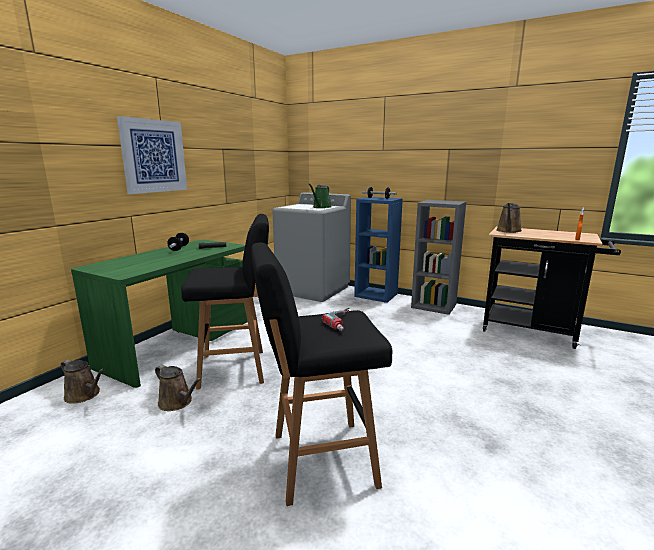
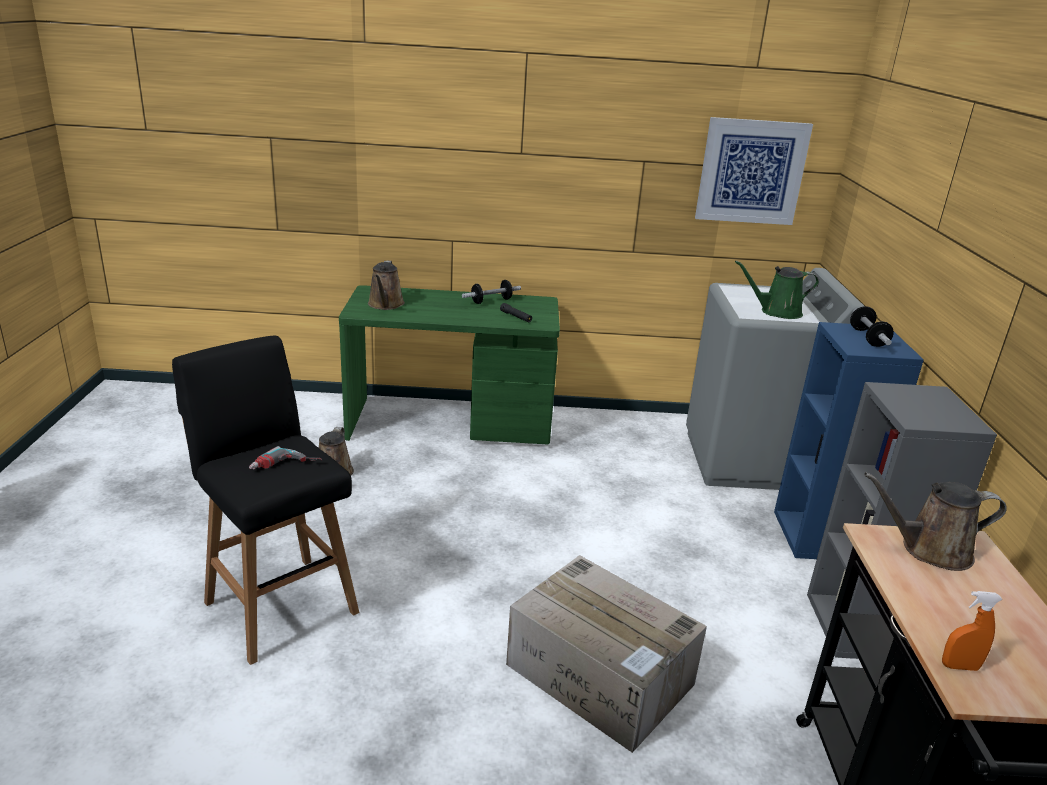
camera: 60 degrees right, 10 degrees up
brown watering can [61,360,105,404] -> brown watering can moved to [368,261,405,310]
picture [117,116,187,194] -> picture moved to [695,117,813,225]
black stool [181,214,269,390] -> none
none -> cardboard box [506,555,707,753]

